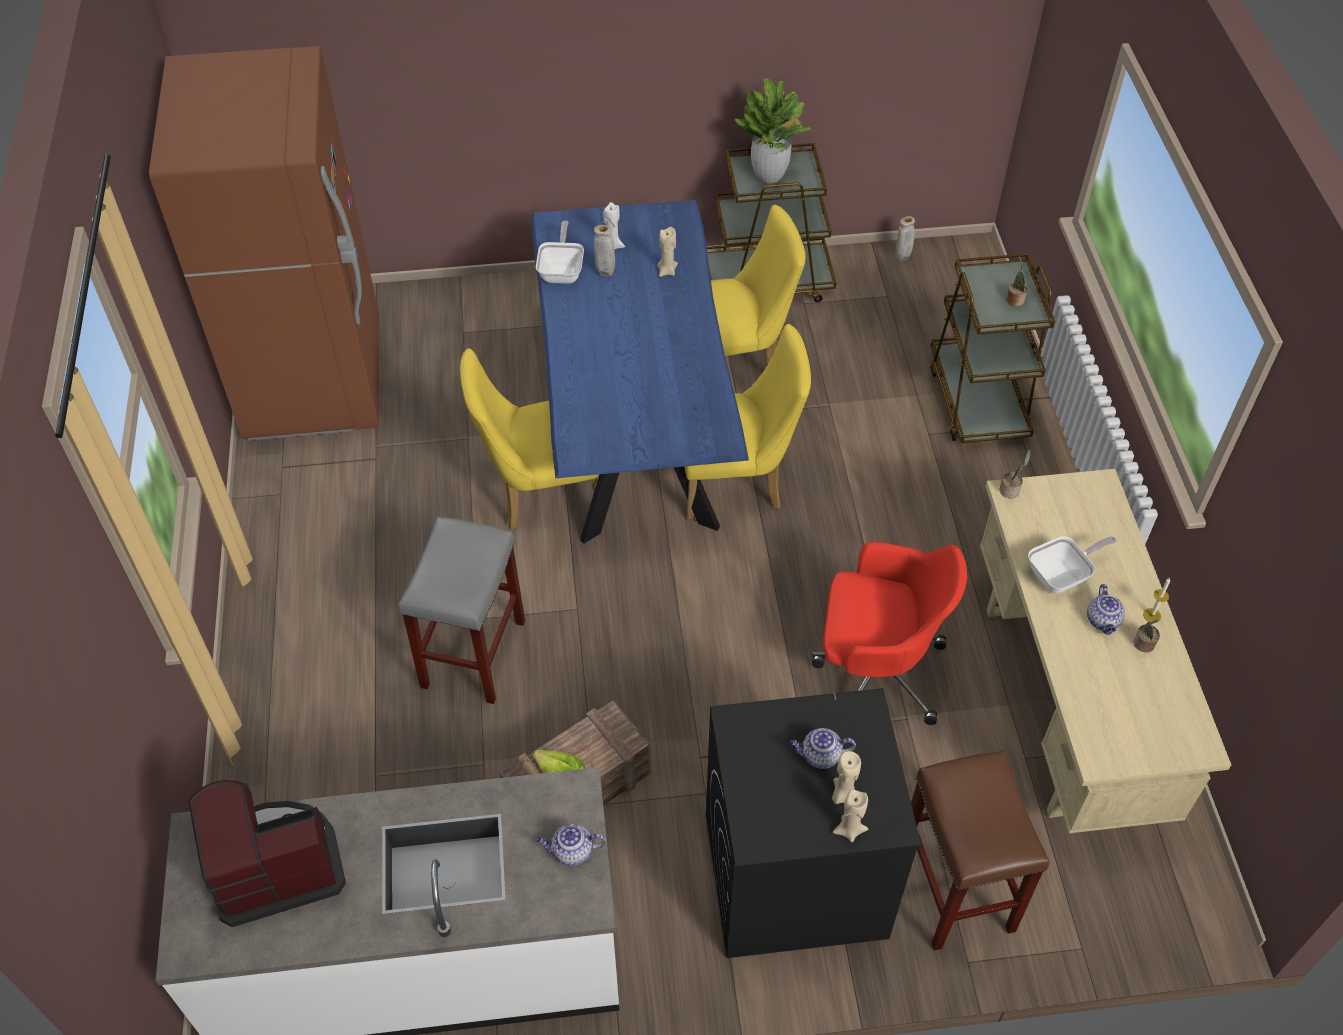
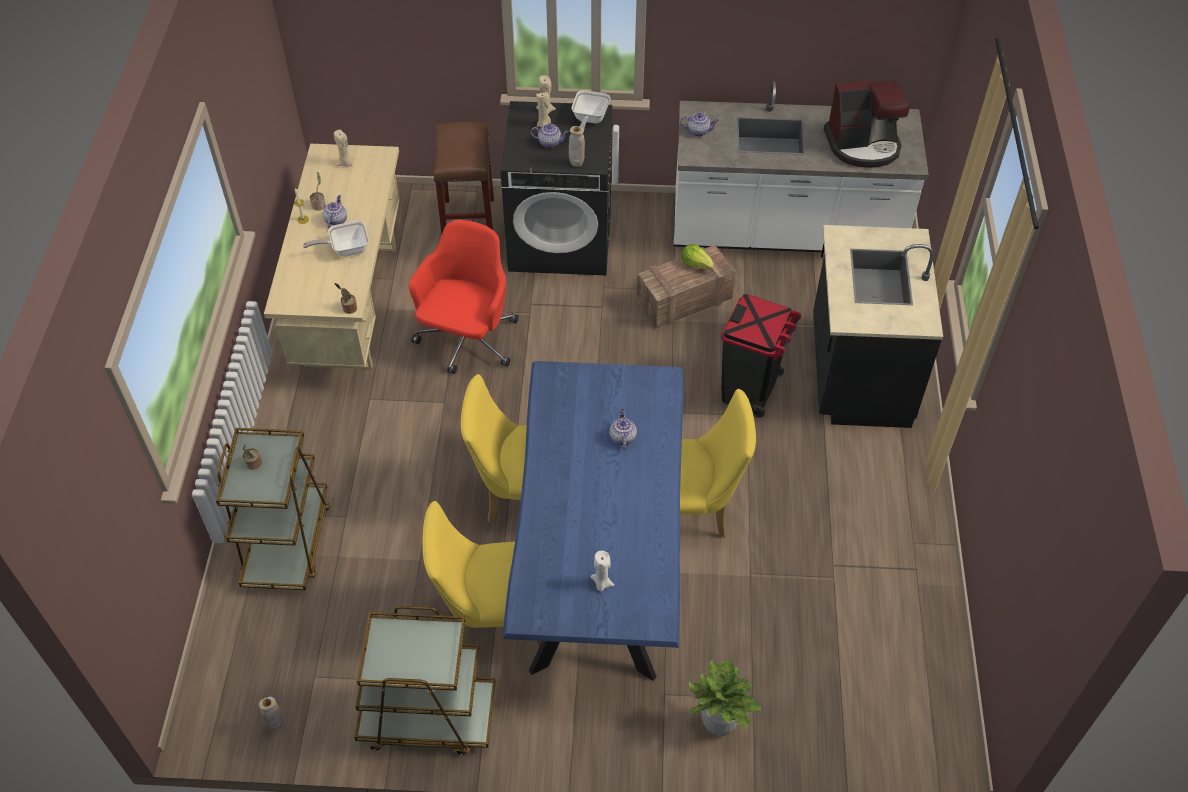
camera: 170 degrees left, 0 degrees up
brown fridge [149,46,379,441] -> none
grey stool [399,516,525,704] -> black trash can [721,294,801,418]
frying pan [536,221,584,284] -> frying pan moved to [571,90,610,129]
beige vase [594,225,615,276] -> beige vase moved to [569,126,585,167]
beige candle [657,227,678,277] -> beige candle moved to [334,130,354,167]
potted plant [735,78,811,183] -> potted plant moved to [689,659,761,736]
red office chair [812,542,967,725] -> red office chair turned 90 degrees clockwise [409,220,519,374]
none -> teapot [609,409,637,450]
none -> black counter [813,225,943,428]

